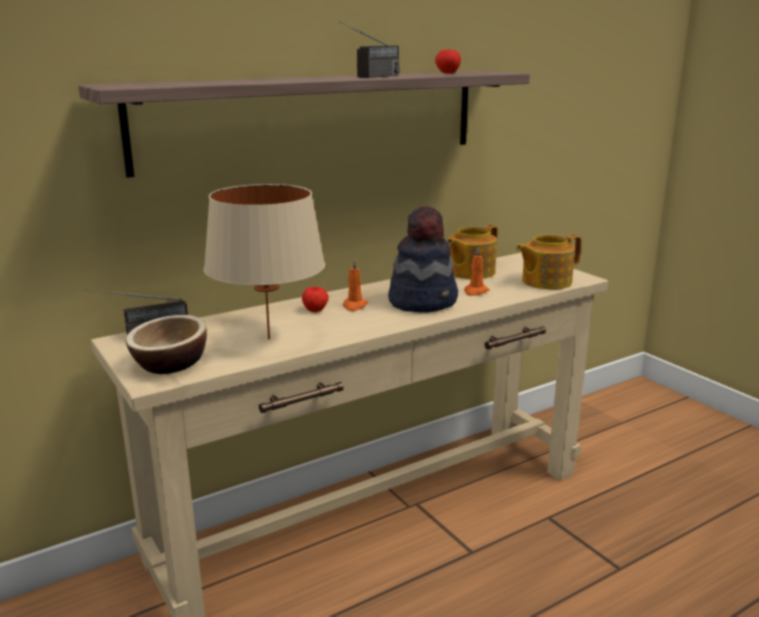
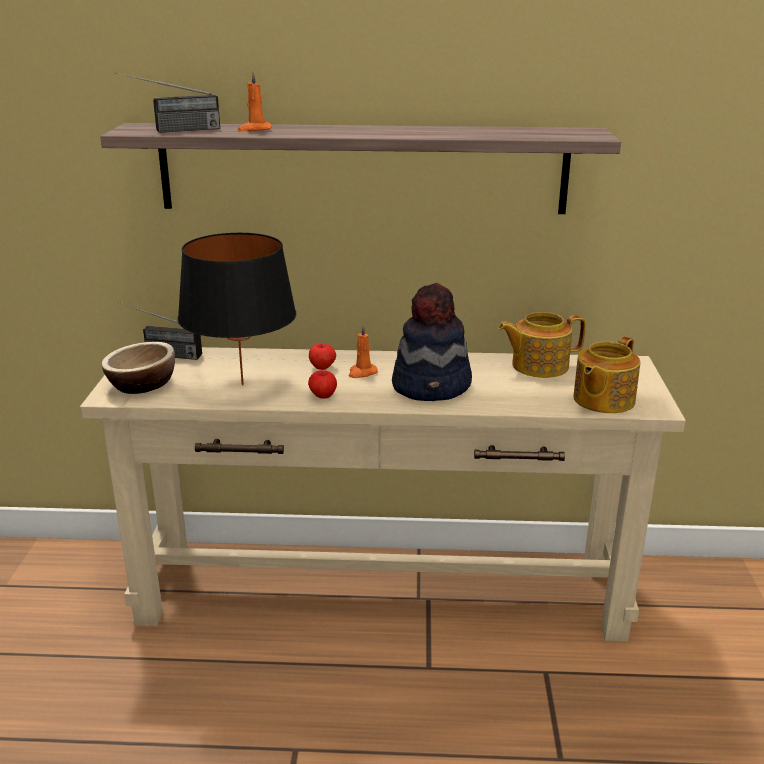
camera: 35 degrees right, 5 degrees up
beige table lamp [204,184,325,339] -> black table lamp [178,233,296,385]
radio [339,21,400,78] -> radio moved to [115,72,220,133]
apple [435,50,461,73] -> apple moved to [308,370,337,398]
orange candle [464,247,489,296] -> orange candle moved to [238,71,272,131]
teapot [516,234,582,289] -> teapot turned 60 degrees counterclockwise [573,336,640,413]

